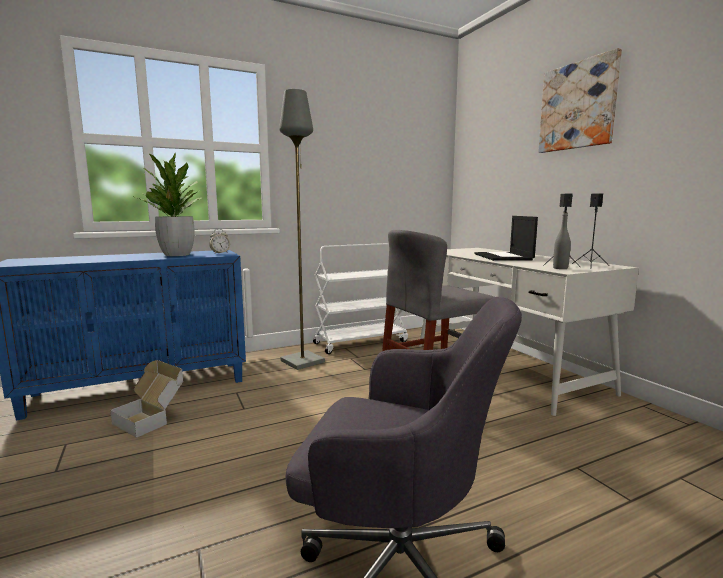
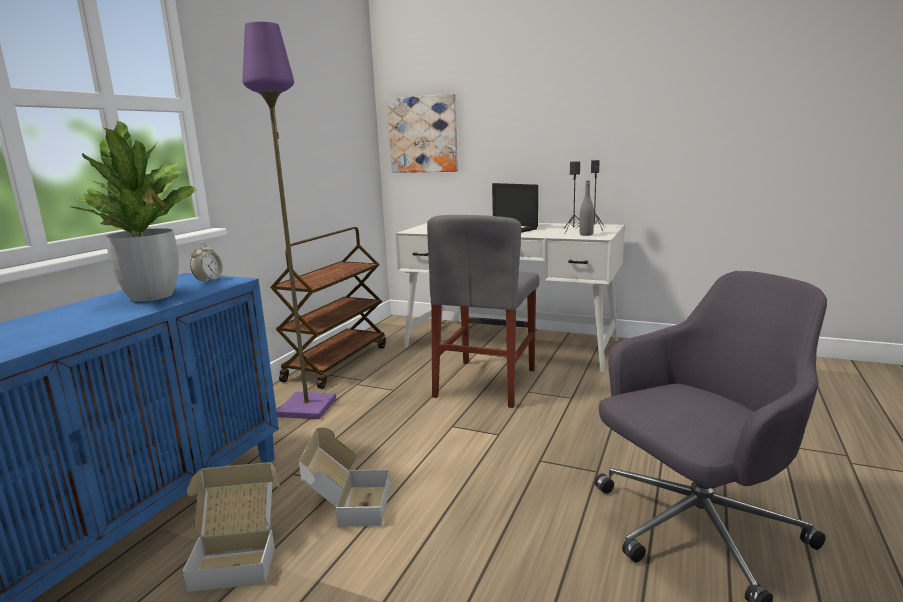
camera: 40 degrees left, 5 degrees up
grey floor lamp [279,89,325,370] -> purple floor lamp [242,22,336,419]
white cart [313,243,408,354] -> brown cart [270,227,386,389]
picture [538,48,622,153] -> picture moved to [387,94,458,173]
none -> cardboard box [299,428,390,527]

